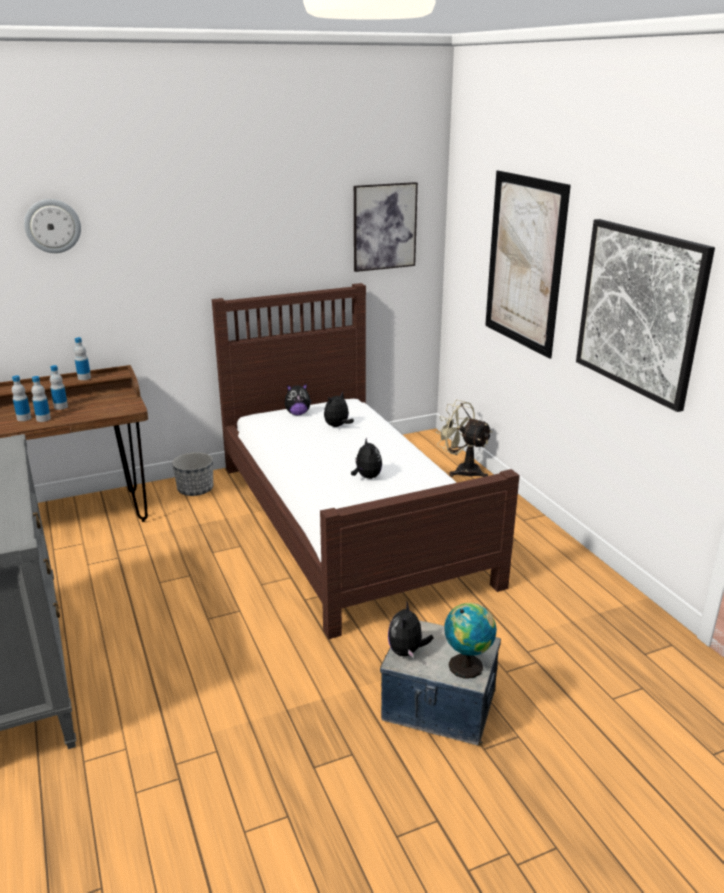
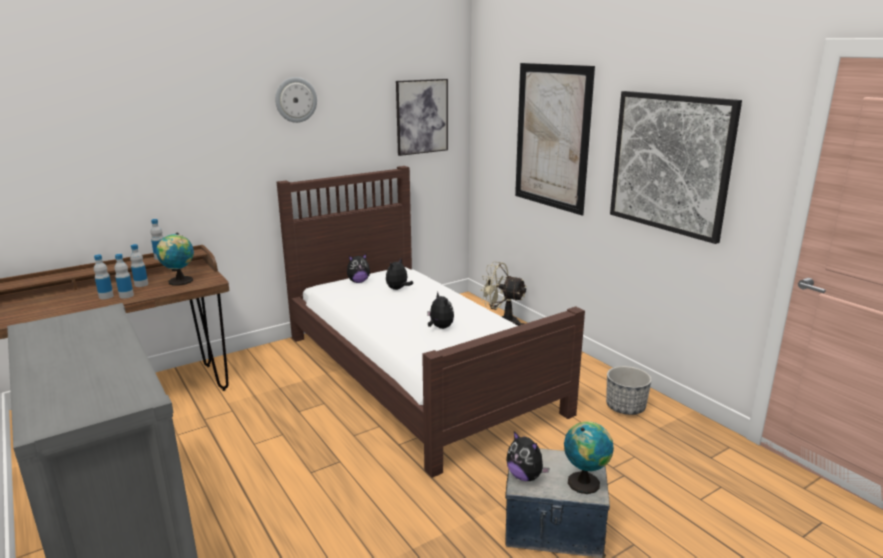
camera: 10 degrees left, 5 degrees down
wall clock [24,199,81,253] -> wall clock moved to [275,77,317,123]
planter [172,452,213,496] -> planter moved to [606,366,652,415]
plush toy [388,602,434,658] -> plush toy turned 45 degrees counterclockwise [506,431,550,481]
none -> globe [156,232,194,286]

